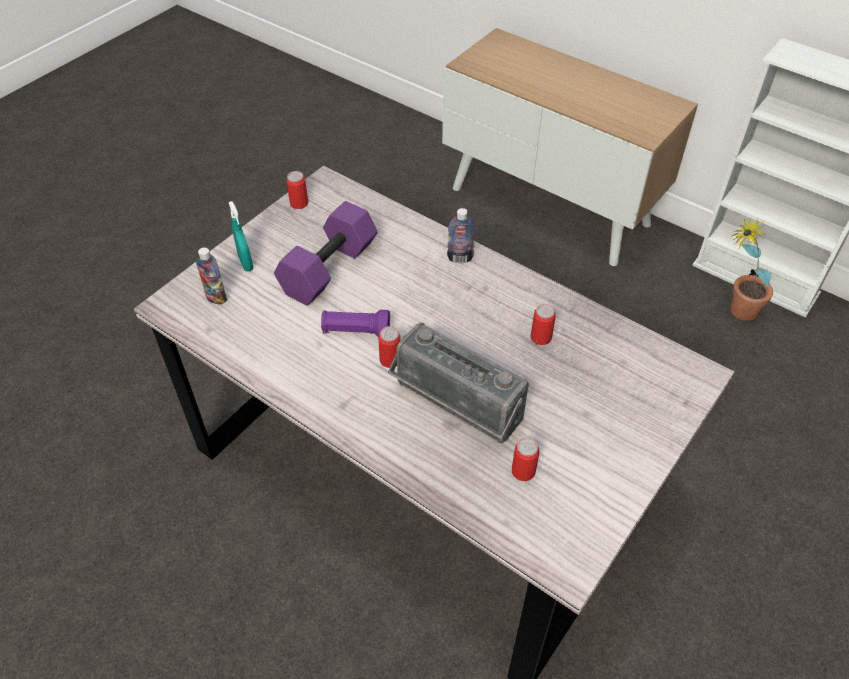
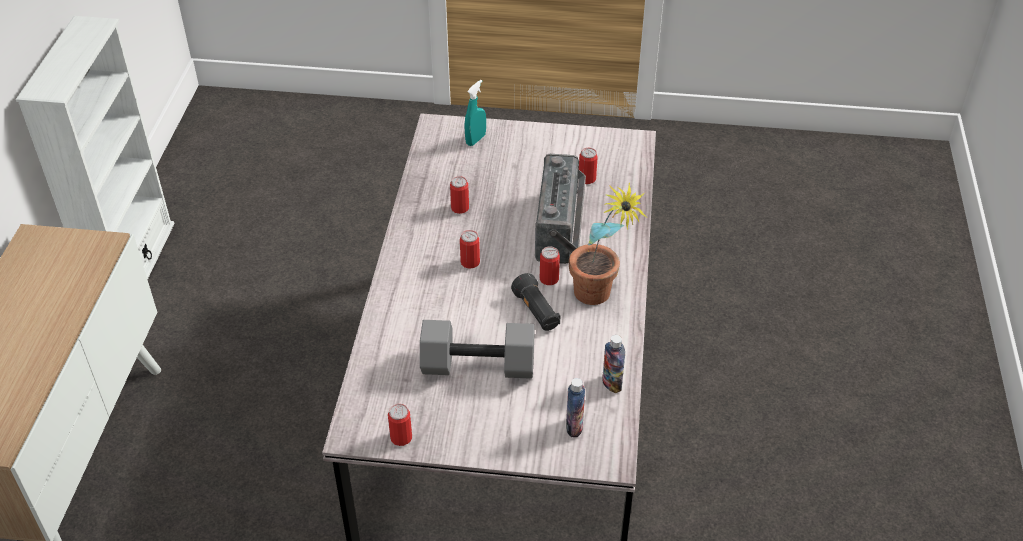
camera: 120 degrees left, 5 degrees down
turquoise spray bottle [229,201,253,271] -> turquoise spray bottle moved to [465,80,486,146]
purple dumbbell [274,201,378,306] -> grey dumbbell [420,320,535,379]
purple flashlight [321,310,390,337] -> black flashlight [511,273,561,331]
bottle [447,208,475,263] -> bottle moved to [602,335,625,393]
potted plant [730,219,773,321] -> potted plant moved to [569,183,647,305]
none -> can [460,230,480,269]

